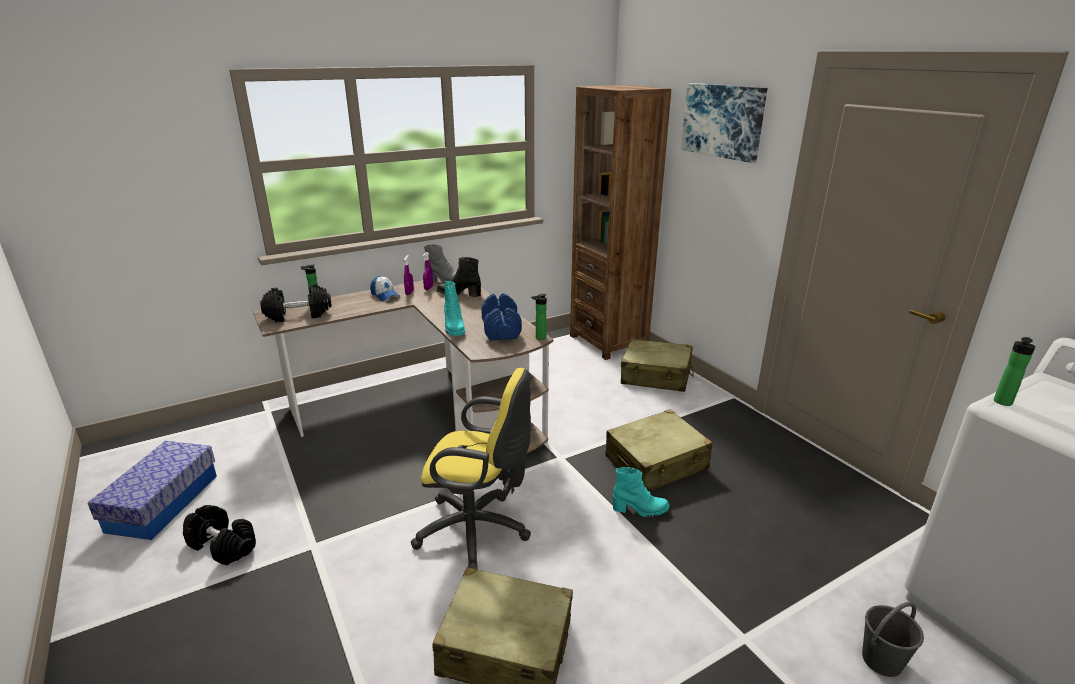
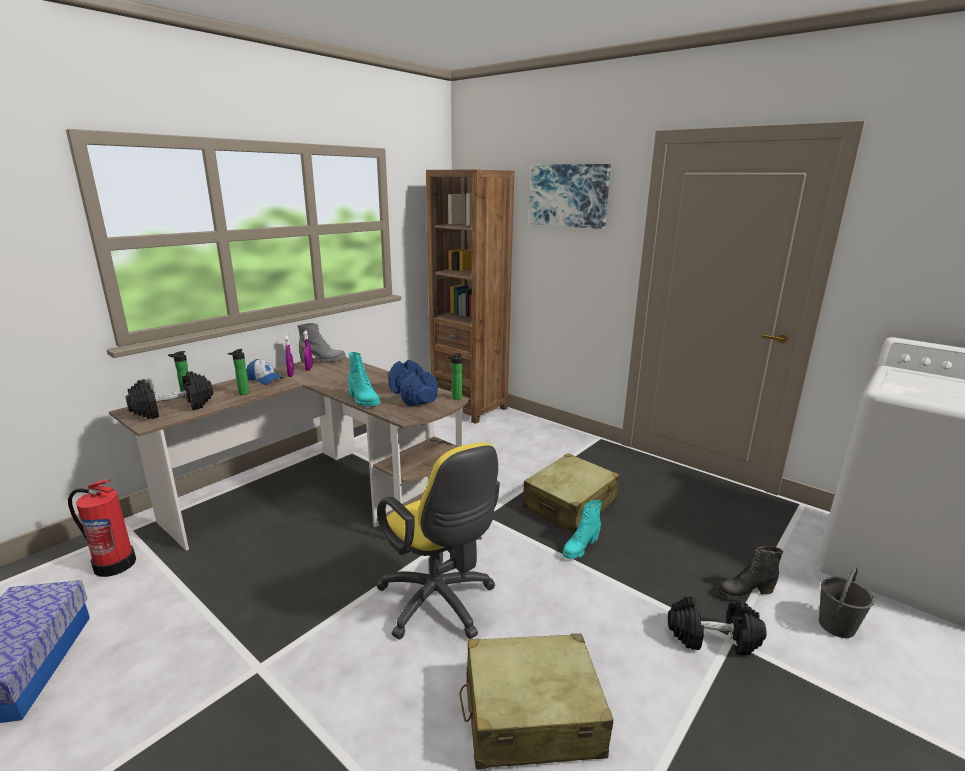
camera: 20 degrees left, 5 degrees down
black dumbbell [183,505,256,565] -> black dumbbell moved to [668,596,766,656]
yellow office chair [411,368,531,570] -> yellow office chair turned 60 degrees clockwise [376,442,500,640]
black boot [437,257,481,297] -> black boot moved to [718,546,783,601]
turquoise boot [613,467,669,517] -> turquoise boot turned 150 degrees clockwise [563,500,602,559]
beige suitcase [621,339,694,392] -> none
bottle [994,337,1036,406] -> bottle moved to [228,349,250,395]
none -> fire extinguisher [68,479,136,577]

